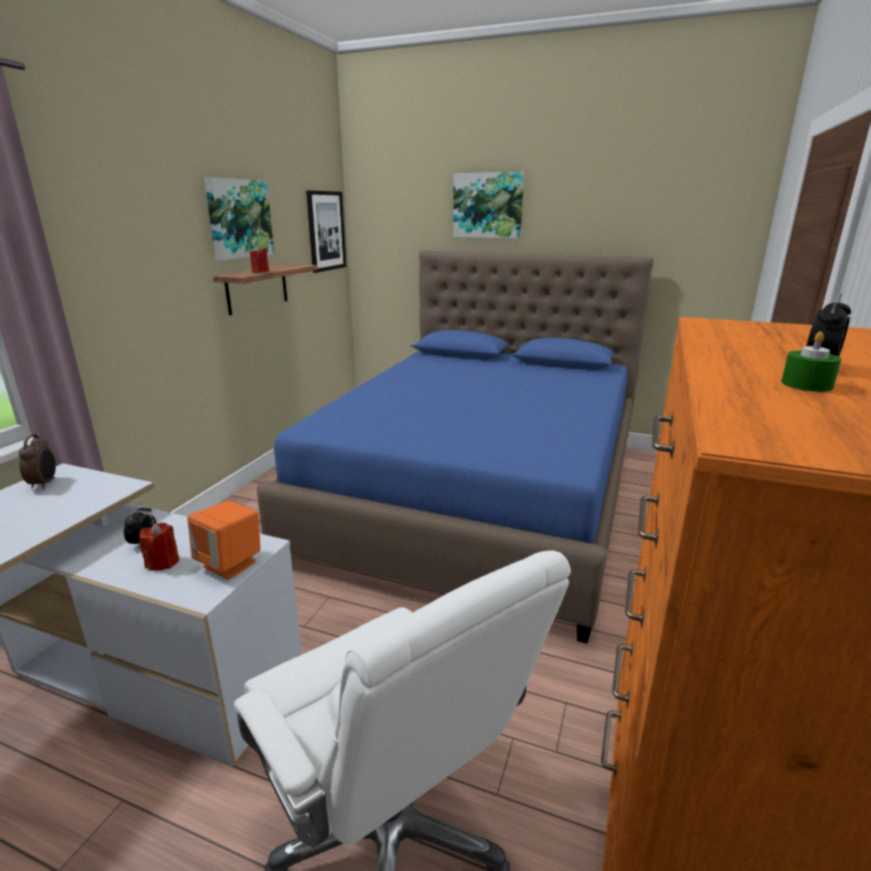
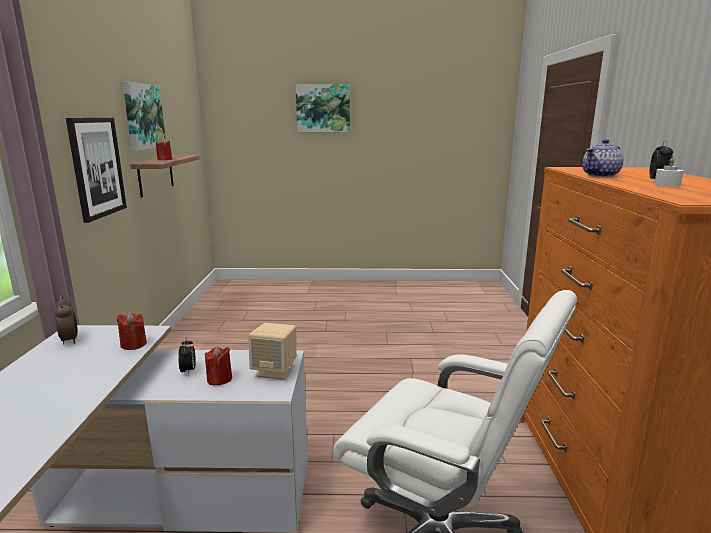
camera: 20 degrees left, 5 degrees down
orange speaker [187,501,261,580] -> beige speaker [248,323,297,380]
blue bed [257,251,653,643] -> none
picture [306,190,346,273] -> picture moved to [66,118,127,223]
green candle [781,331,842,392] -> white candle [654,157,684,187]
none -> red candle [117,312,147,350]
none -> teapot [582,139,624,177]

